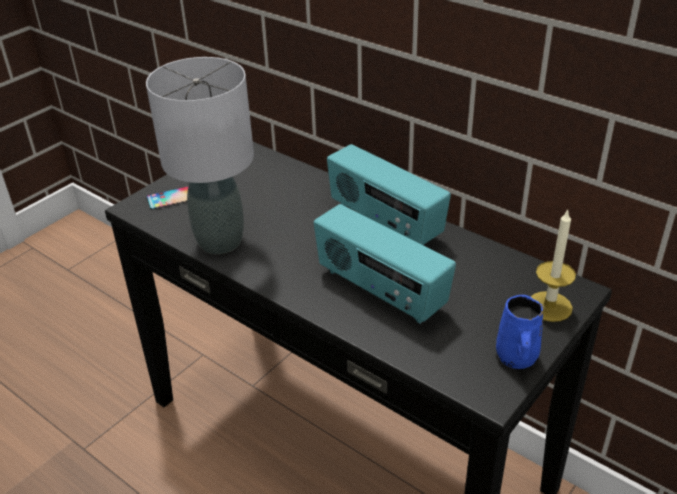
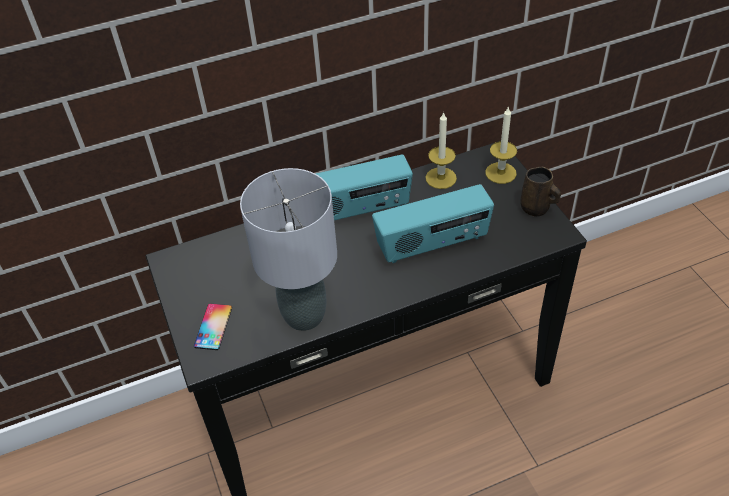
camera: 60 degrees left, 10 degrees up
blue mug [496,295,543,369] -> brown mug [520,167,561,217]
none -> candle [426,112,457,189]

